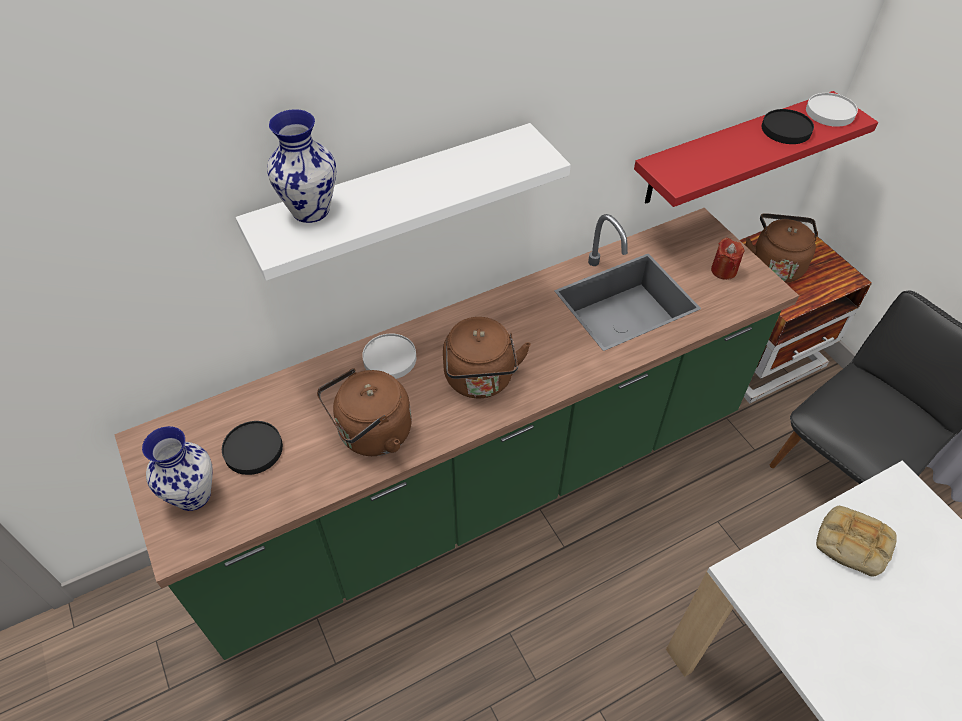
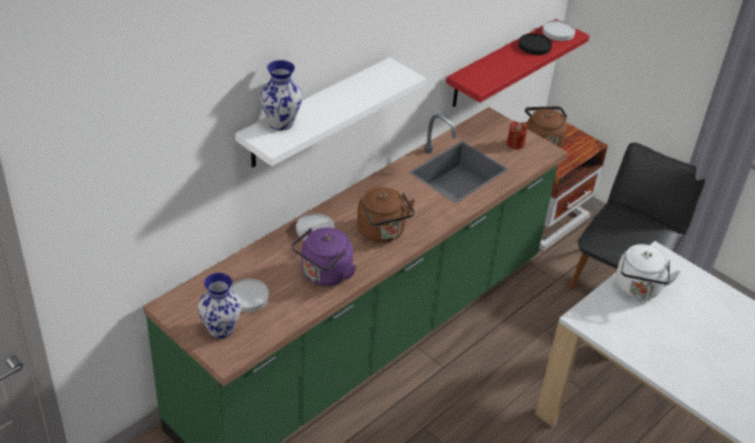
camera: 20 degrees left, 10 degrees down
black plate [222,421,283,475] -> white plate [229,279,269,312]
brown kettle [317,368,412,456] -> purple kettle [292,227,357,286]
bread [816,506,897,576] -> white kettle [616,244,680,300]

